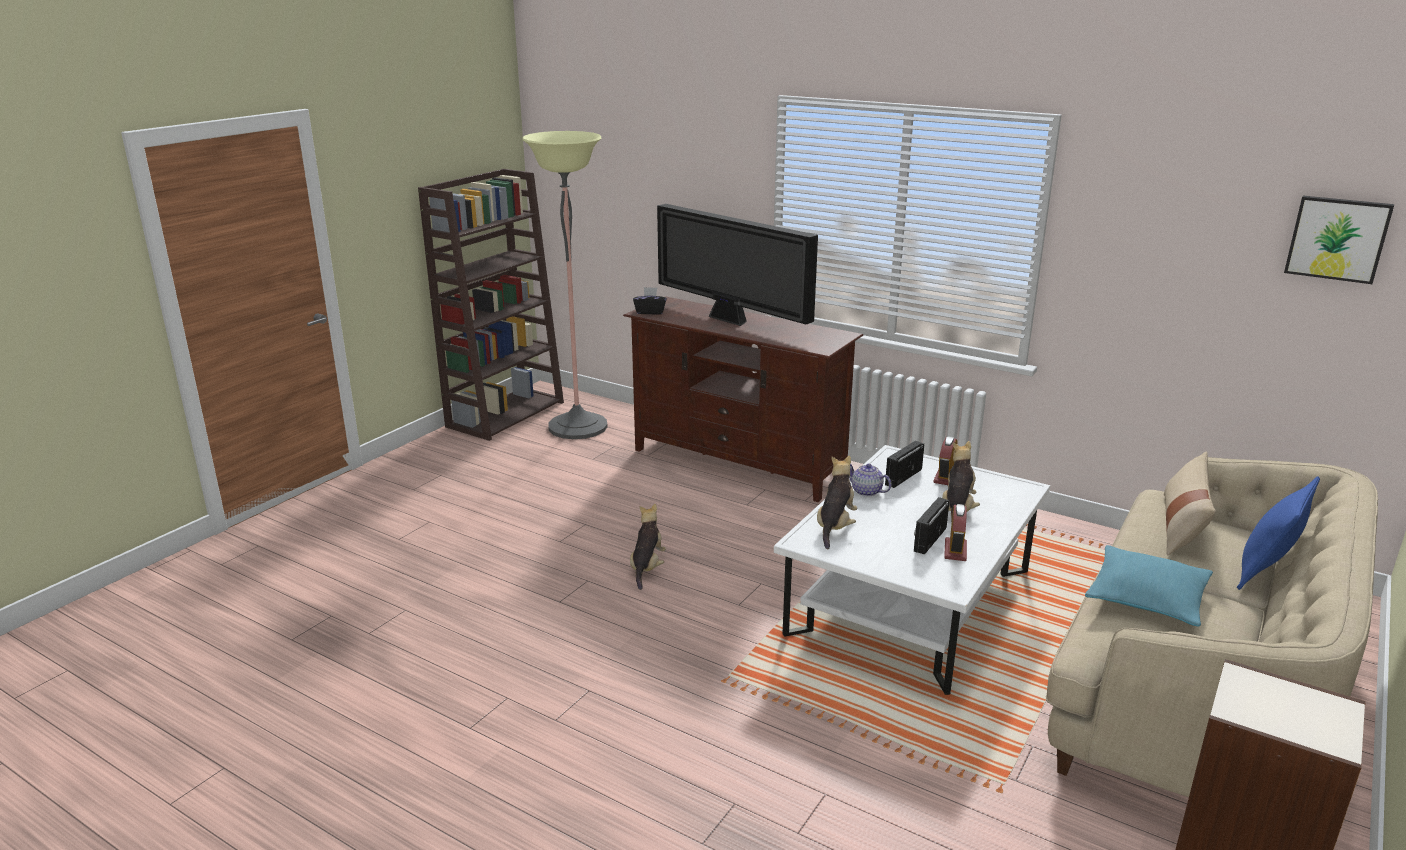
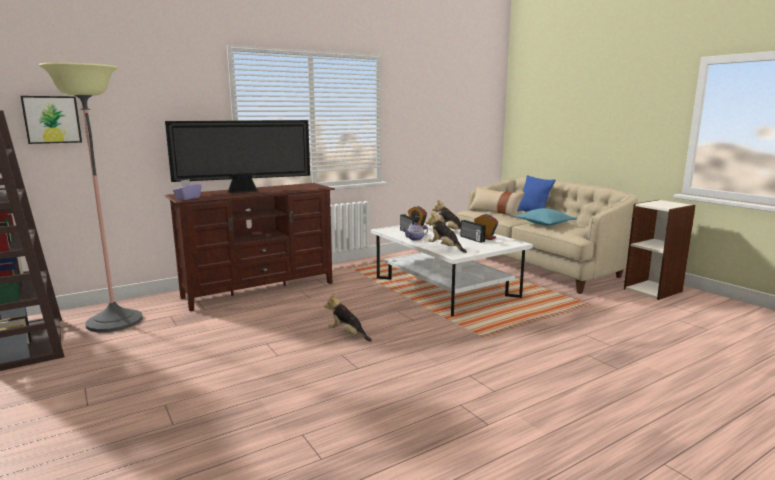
camera: 65 degrees left, 10 degrees down
black tissue box [633,287,667,315] -> purple tissue box [173,179,201,200]
picture [1284,196,1394,284] -> picture moved to [21,96,82,144]

